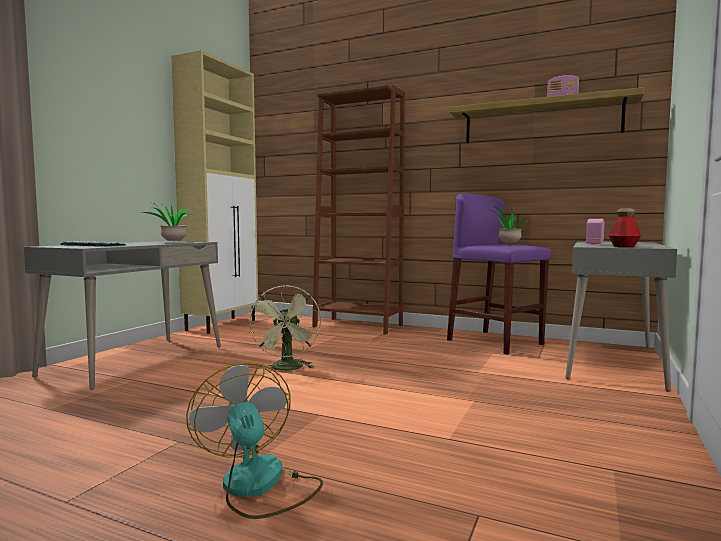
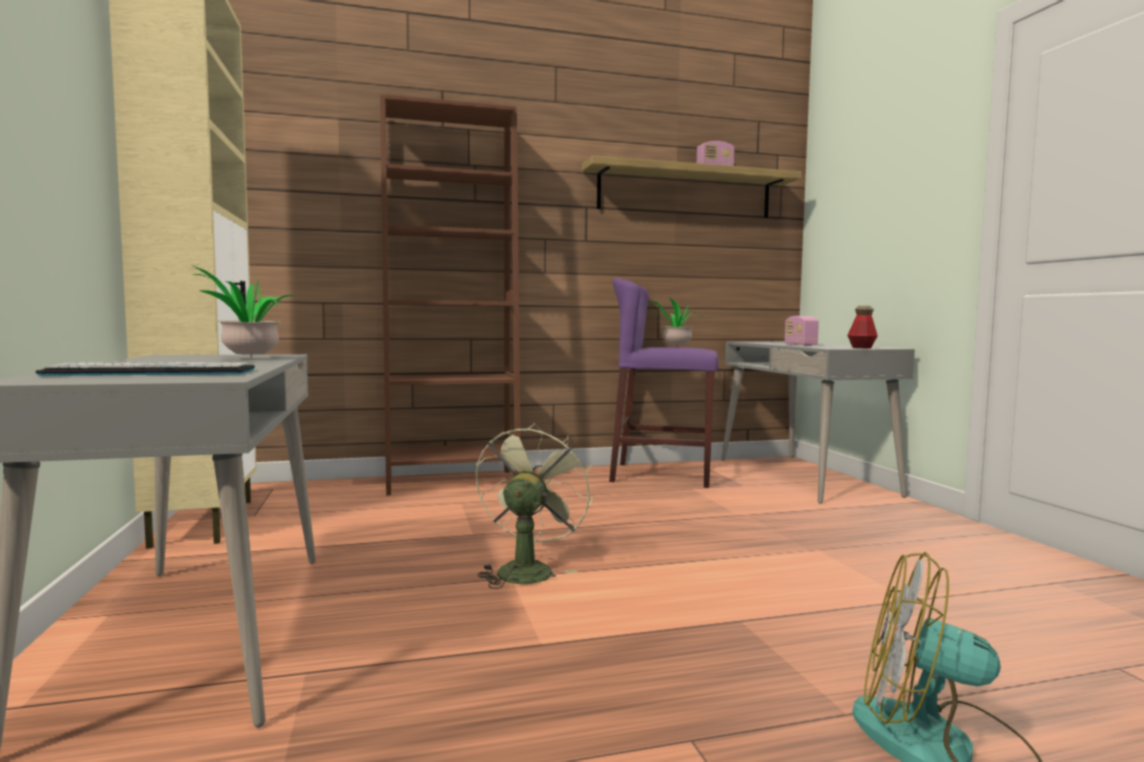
camera: 40 degrees left, 0 degrees up
green fan [249,285,321,371] -> green fan turned 120 degrees counterclockwise [476,423,593,589]

